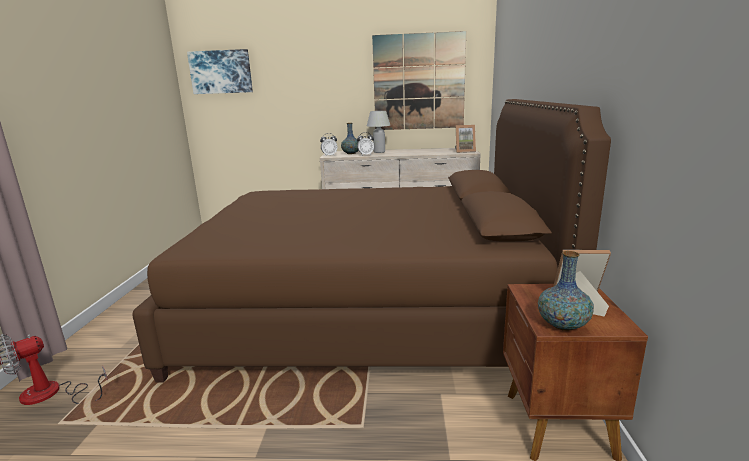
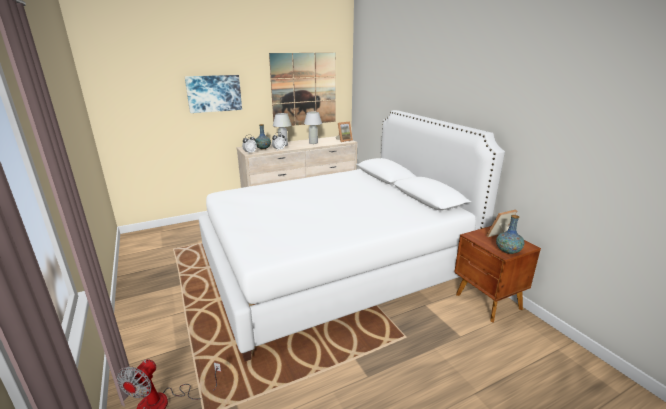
camera: 30 degrees left, 5 degrees up
brown bed [132,99,611,382] -> white bed [199,110,505,361]
picture [187,49,253,94] -> picture moved to [185,75,242,113]
none -> white table lamp [304,112,322,144]

